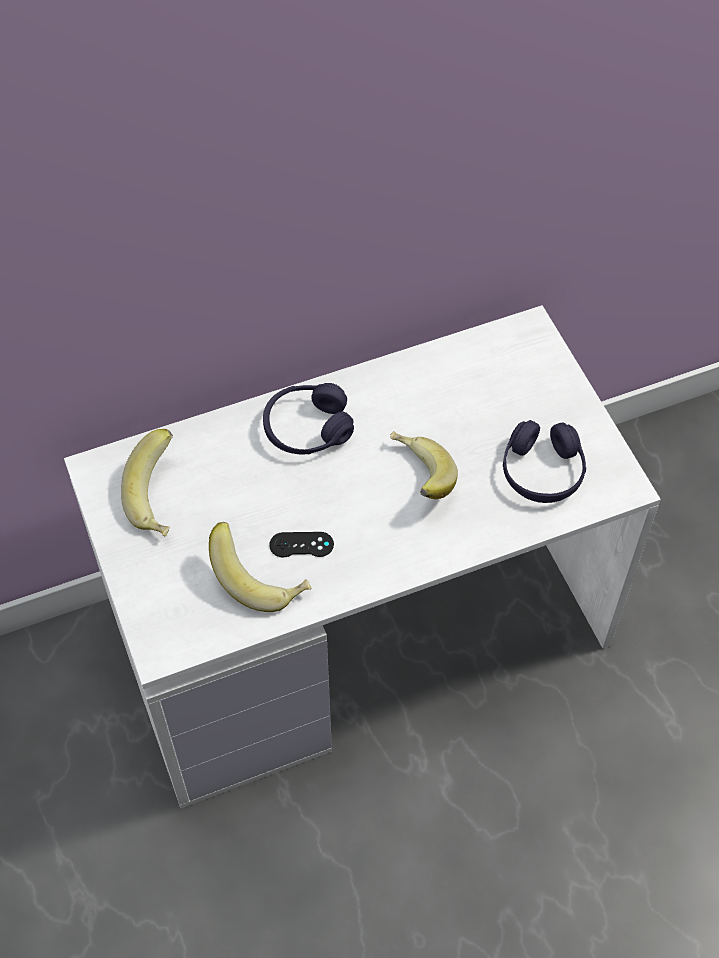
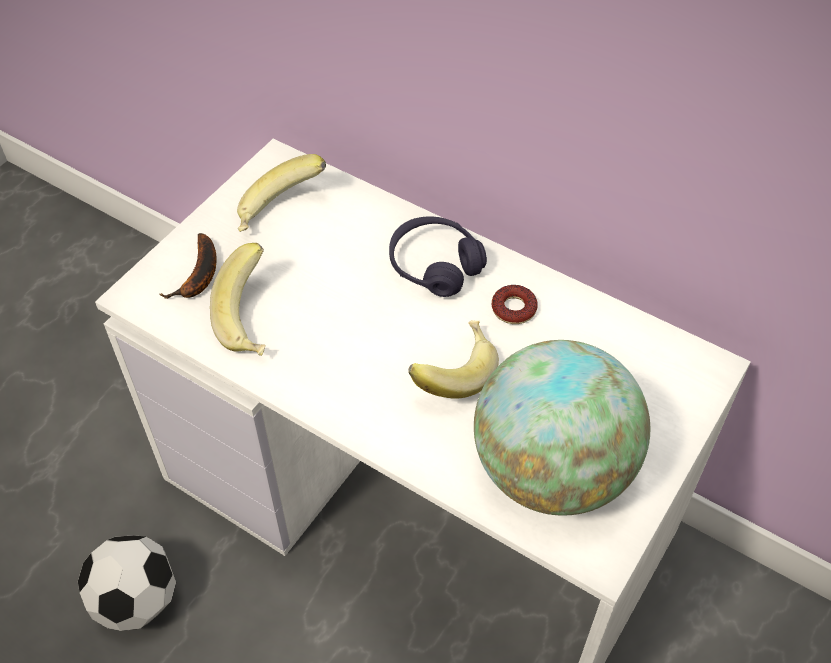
camera: 55 degrees right, 5 degrees down
black game controller [269,532,334,557] -> none
purple headphones [503,420,586,503] -> globe [474,340,650,516]
none -> football [78,535,176,631]
none -> banana [159,233,216,299]
none -> donut [492,285,538,324]

